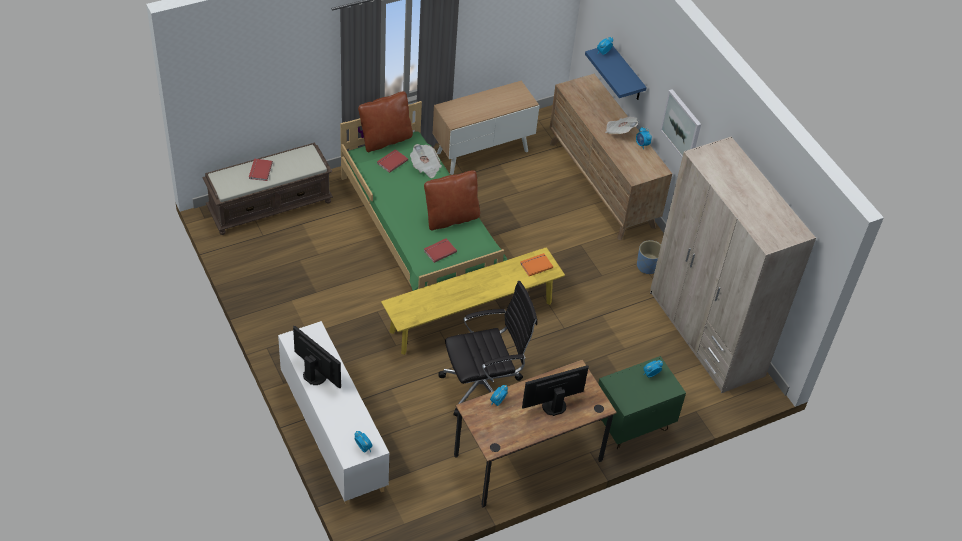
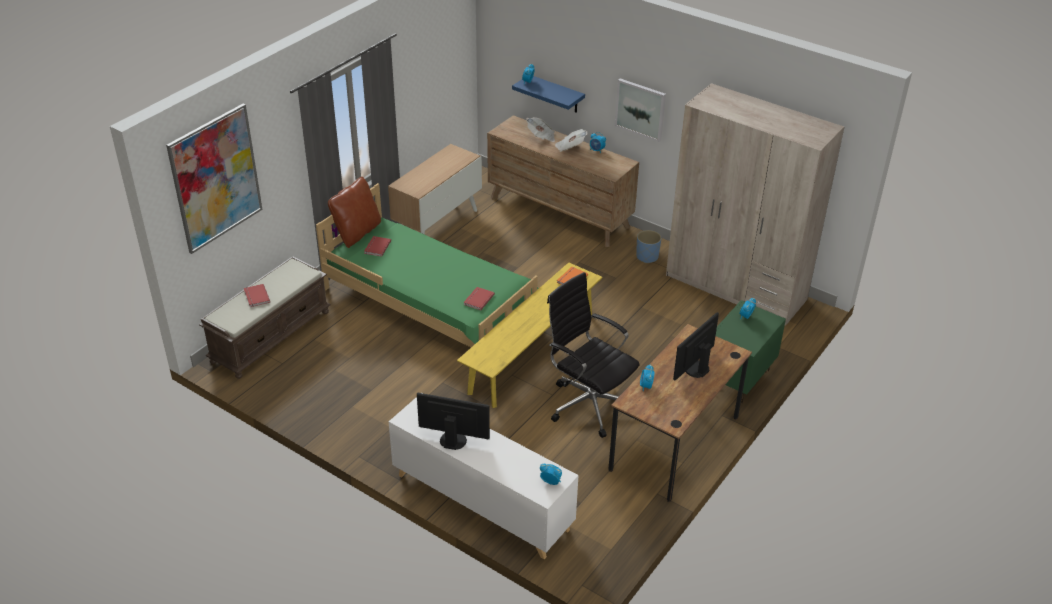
camera: 25 degrees left, 10 degrees down
newspaper [410,144,442,178] -> newspaper moved to [526,117,555,142]
brown pillow [424,171,480,230] -> none
black office chair [439,281,537,416] -> black office chair turned 90 degrees counterclockwise [547,272,640,438]
none -> picture [166,104,263,254]

